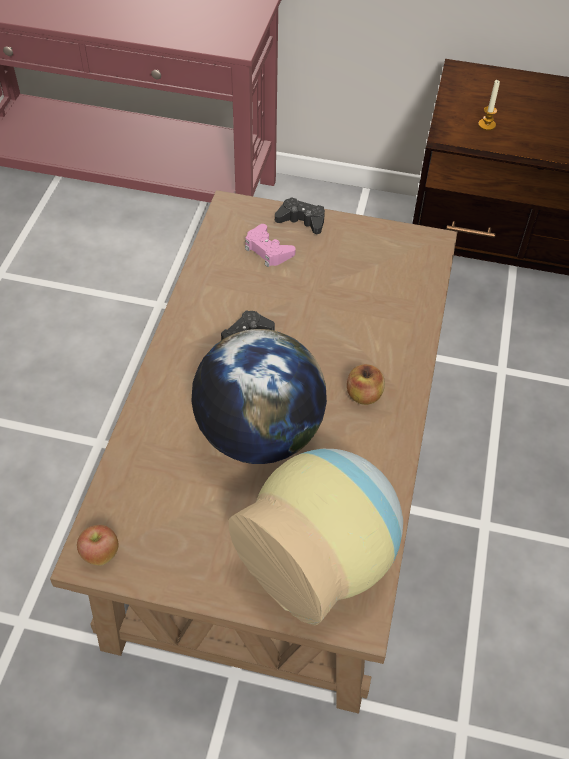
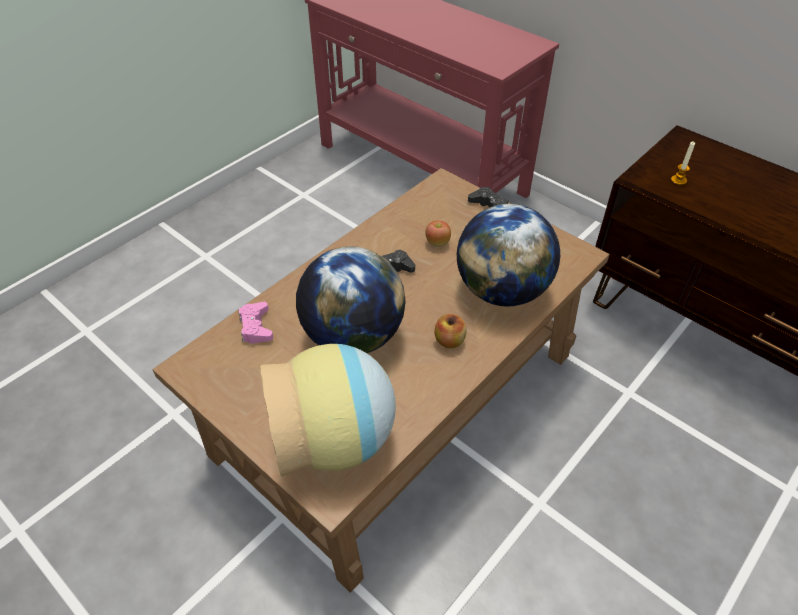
camera: 30 degrees right, 5 degrees down
apple [77,525,118,566] -> apple moved to [425,220,451,247]
pink game controller [245,224,296,267] -> pink game controller moved to [239,302,273,344]
none -> globe [457,204,560,307]

